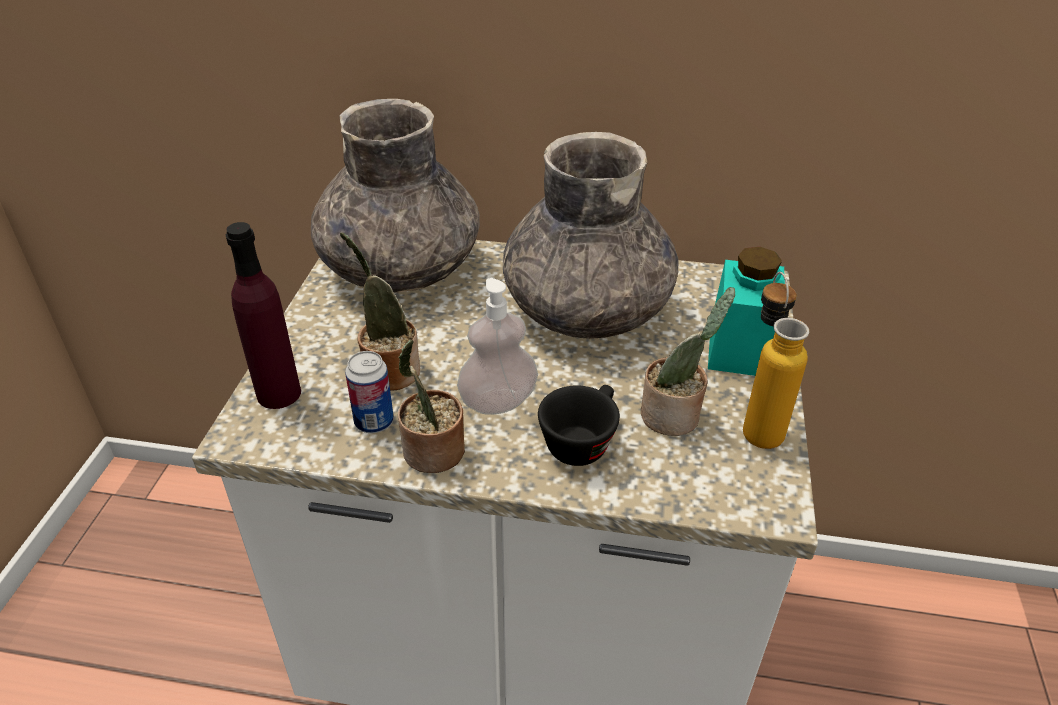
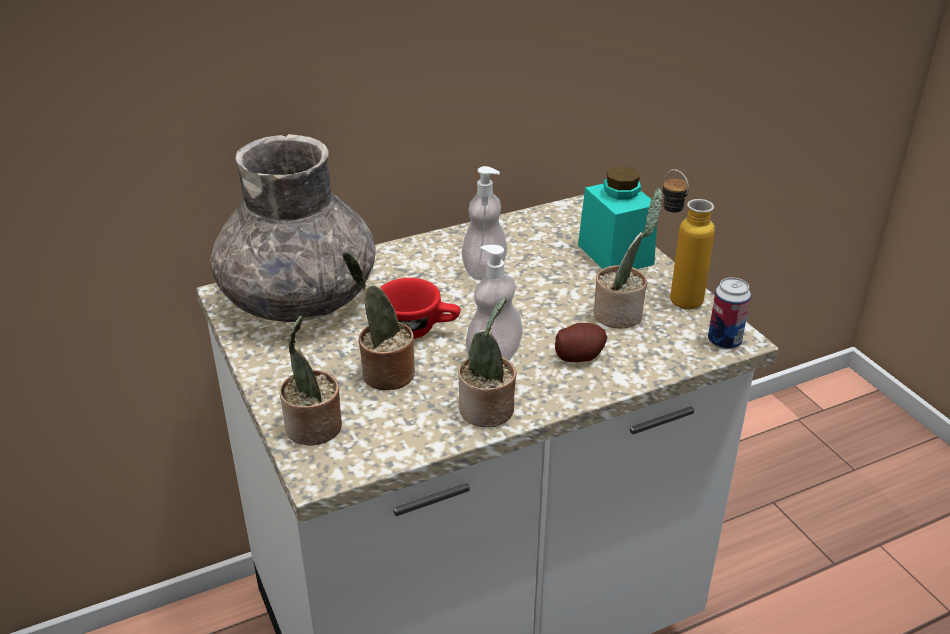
camera: 35 degrees left, 5 degrees down
purple bottle [226,222,301,409] -> potted plant [280,316,342,446]
can [345,351,394,433] -> can moved to [708,277,751,350]
grey vase [503,132,679,339] -> soap dispenser [462,166,507,280]
black cup [538,385,620,466] -> potato [555,323,607,362]
none -> red cup [380,278,461,339]

